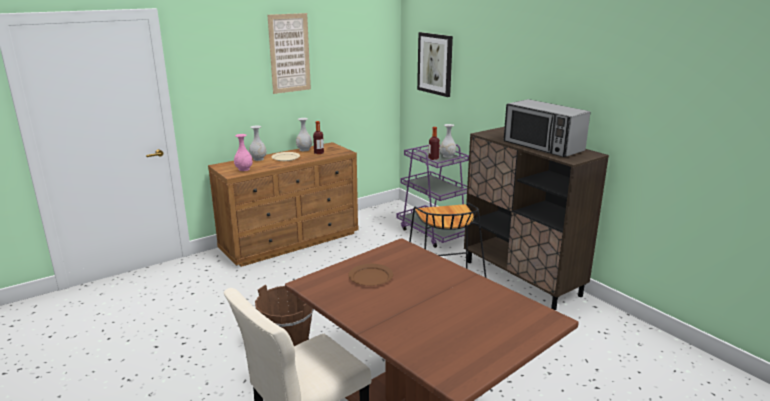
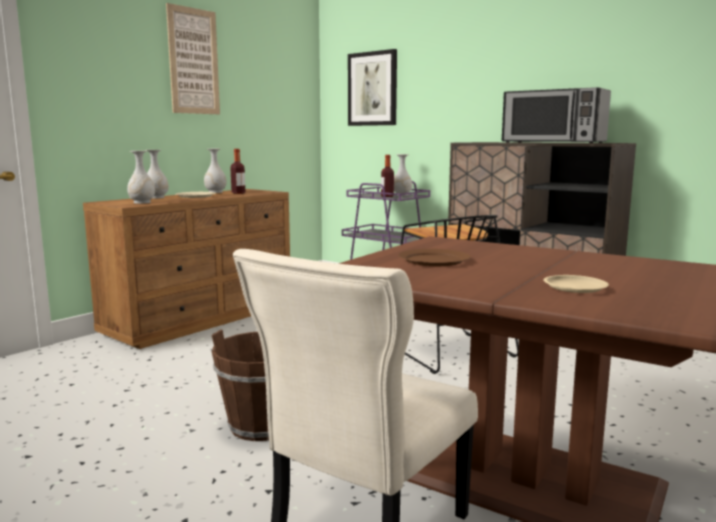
camera: 15 degrees left, 10 degrees down
pink vase [234,134,253,171] -> white vase [127,151,155,204]
none -> beige plate [543,275,609,293]

